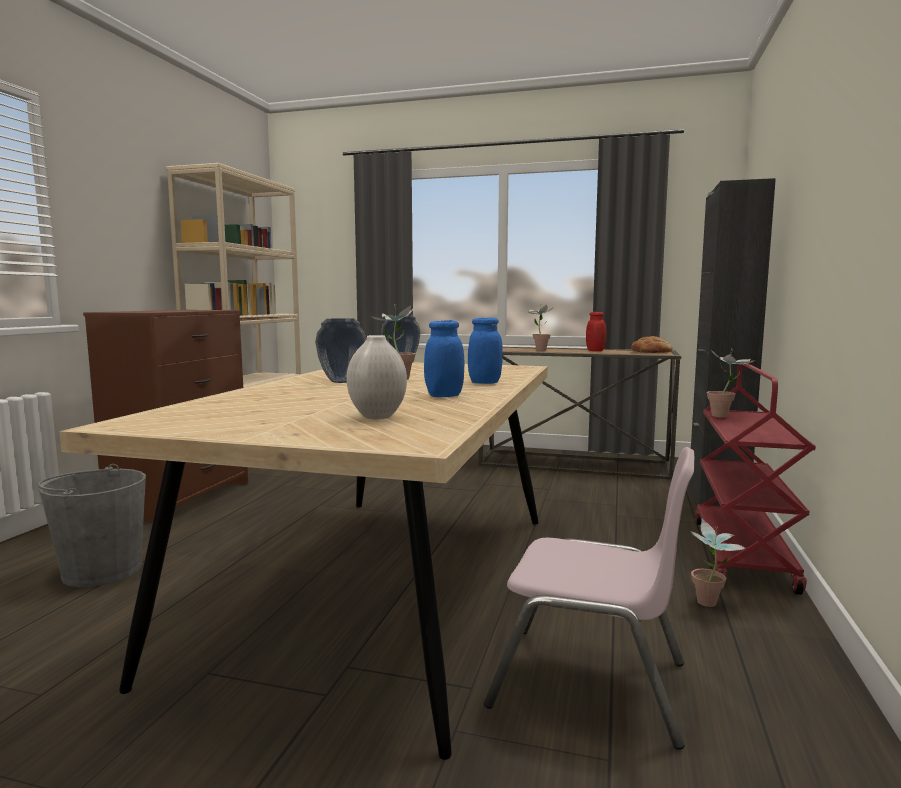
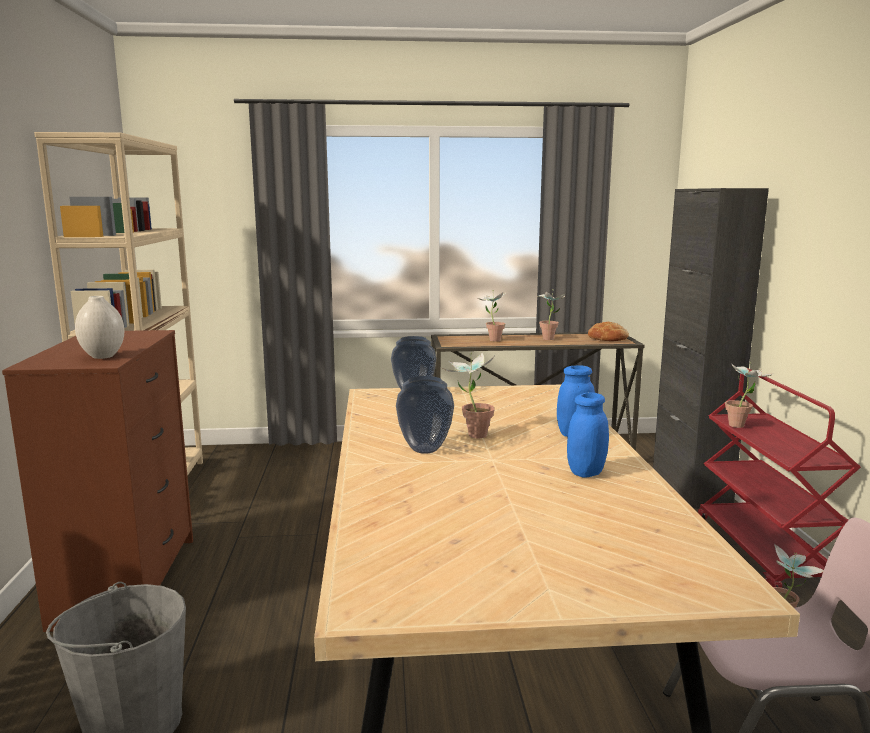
camera: 20 degrees left, 5 degrees up
white vase [347,335,407,419] -> white vase moved to [75,296,124,359]
red jar [586,312,606,351] -> potted plant [539,289,566,340]

